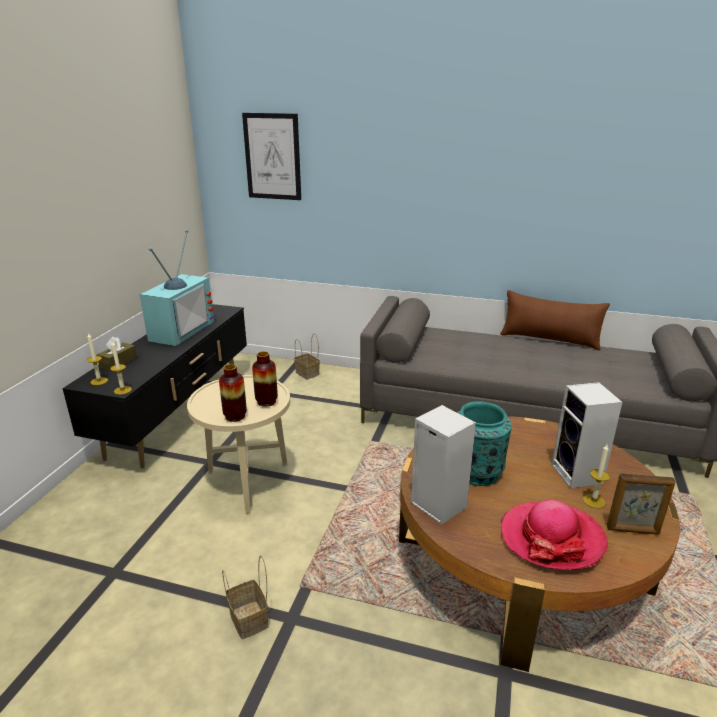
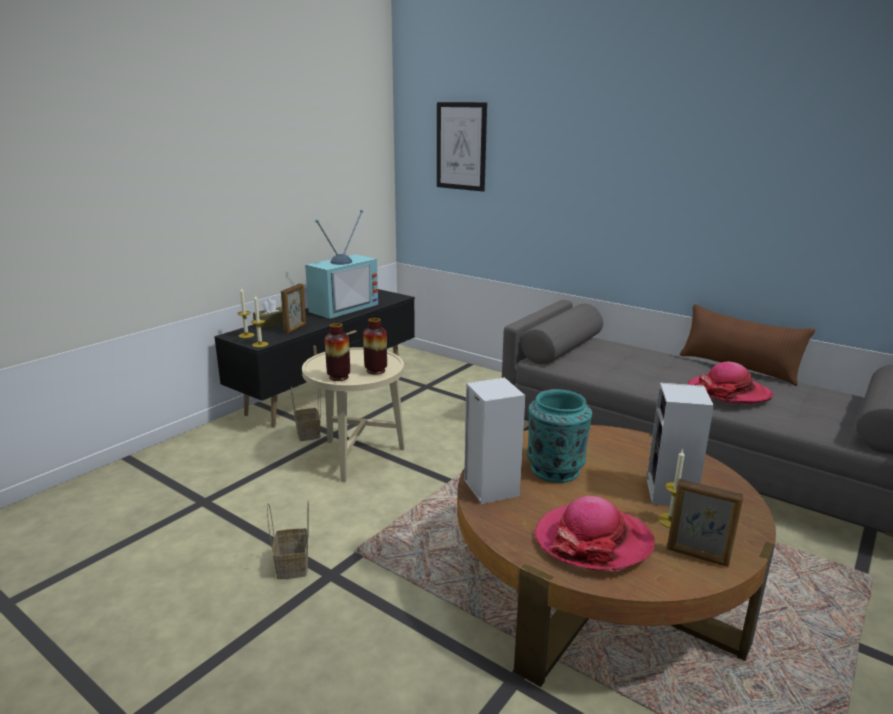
camera: 20 degrees right, 5 degrees down
basket [294,334,320,379] -> basket moved to [291,387,321,441]
none -> picture frame [281,283,306,334]
none -> hat [688,361,773,404]

